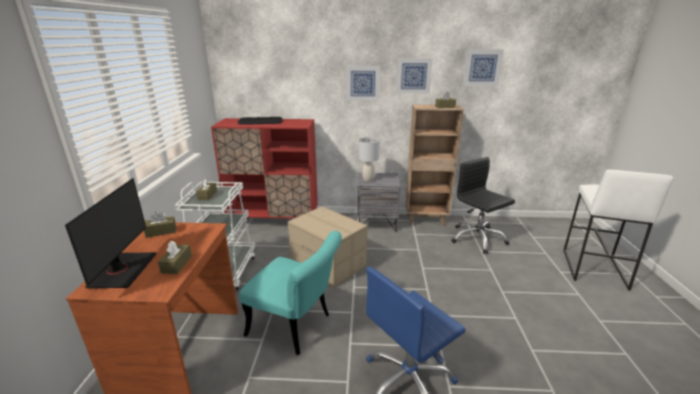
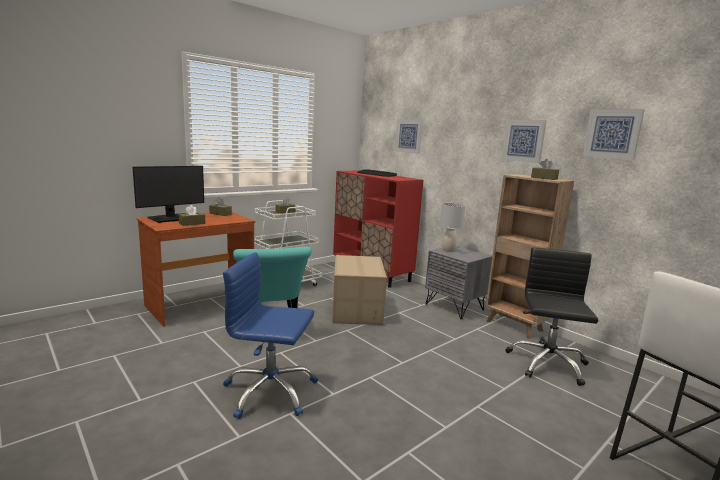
camera: 45 degrees right, 10 degrees down
picture [346,66,380,101] -> picture moved to [395,119,423,154]

